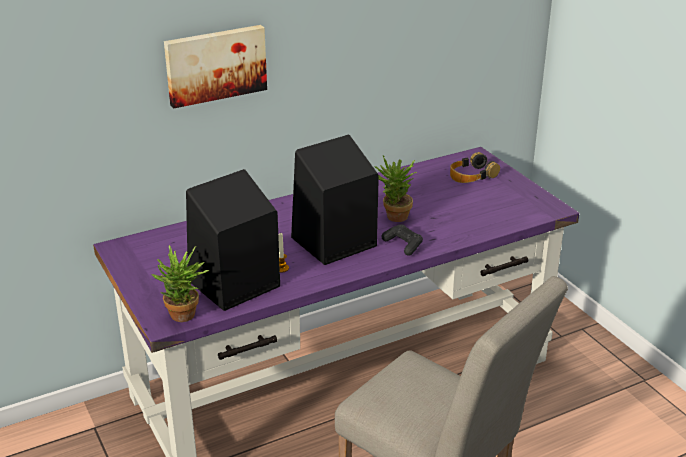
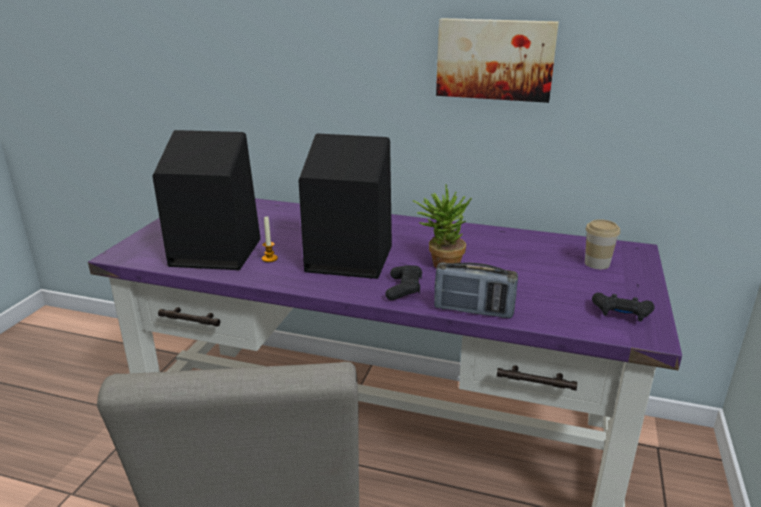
camera: 45 degrees right, 5 degrees down
potted plant [151,245,210,322] -> none
picture [164,25,267,109] -> picture moved to [436,18,559,103]
headphones [450,152,500,183] -> cup [585,219,620,269]
none -> radio [434,262,518,318]
none -> black game controller [592,293,655,322]

